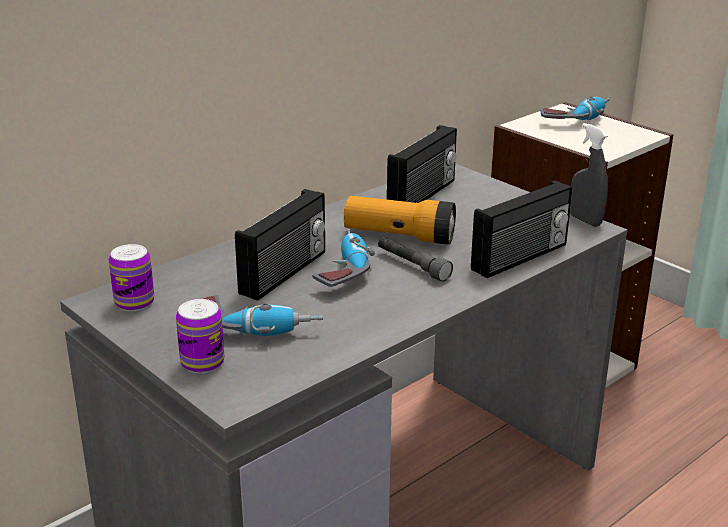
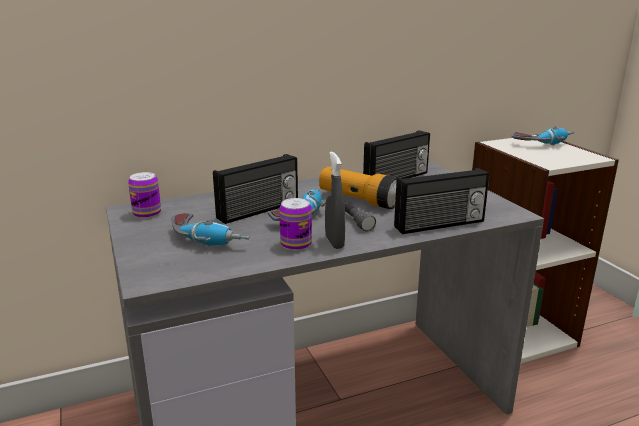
camera: 20 degrees right, 5 degrees down
can [176,299,224,373] -> can moved to [279,198,312,251]
grey spray bottle [570,123,608,227] -> grey spray bottle moved to [325,151,345,249]

